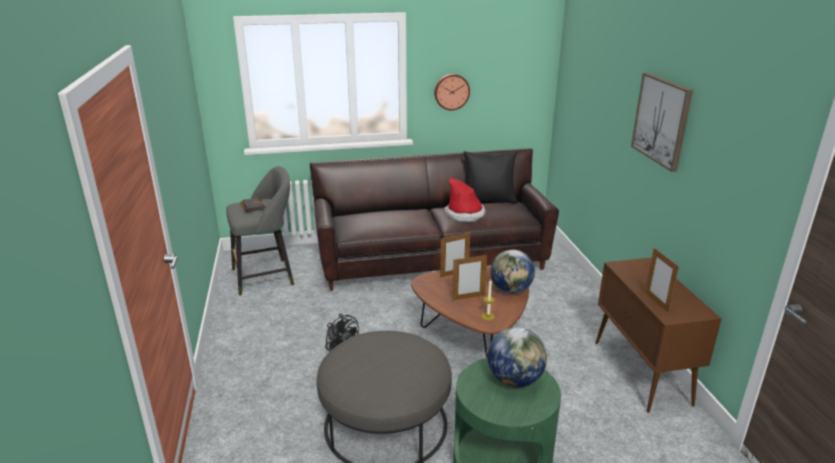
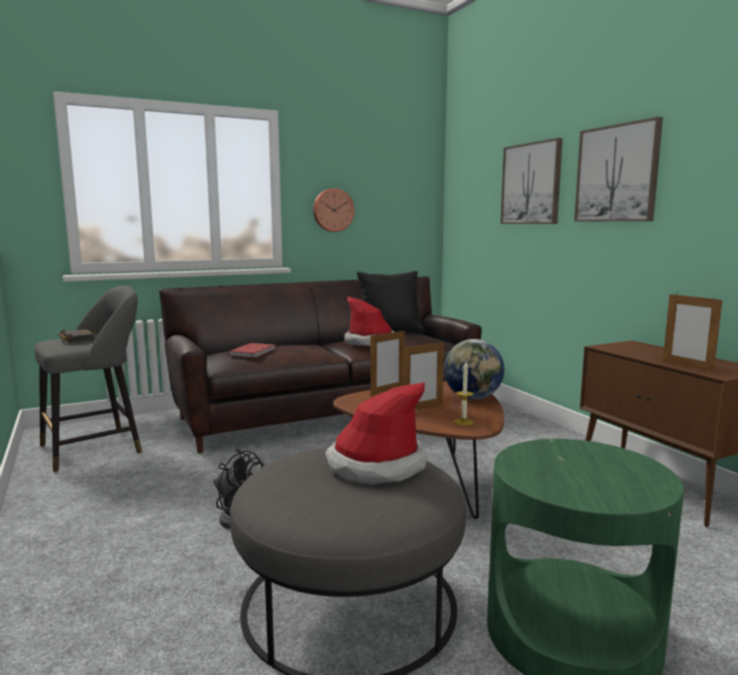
camera: 15 degrees left, 15 degrees down
globe [488,327,547,388] -> none
none -> red book [228,343,275,358]
none -> hat [325,382,427,485]
none -> picture [500,138,563,224]

